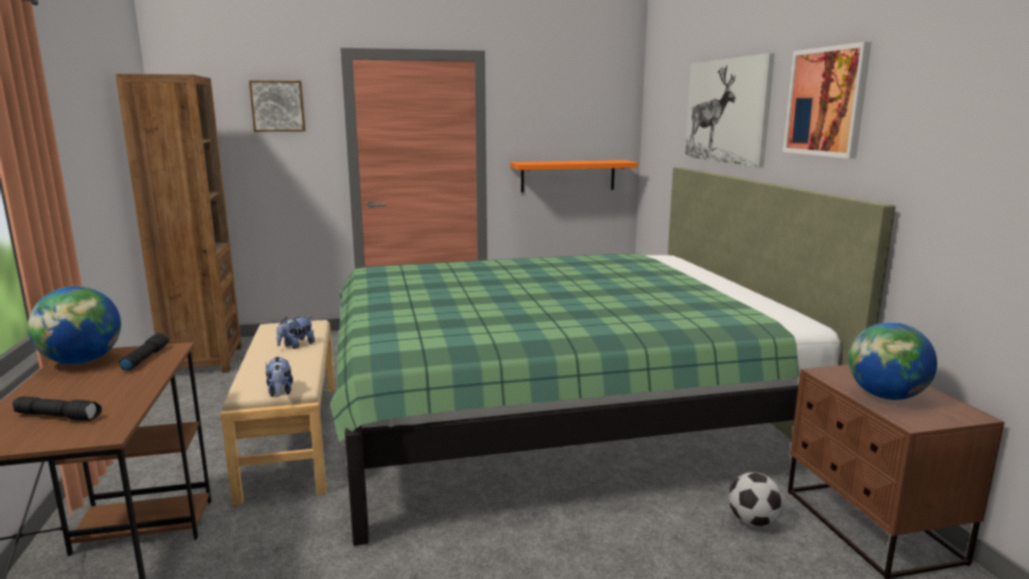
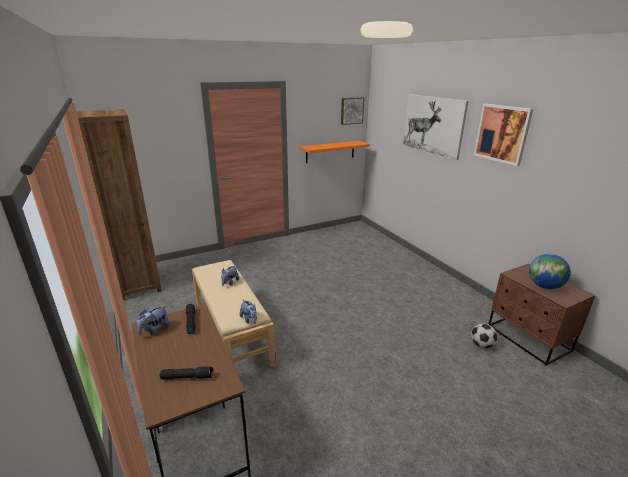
camera: 15 degrees left, 10 degrees up
globe [28,286,121,364] -> plush toy [137,306,170,336]
picture [249,80,305,132] -> picture moved to [341,97,365,125]
green bed [331,167,895,546] -> none

